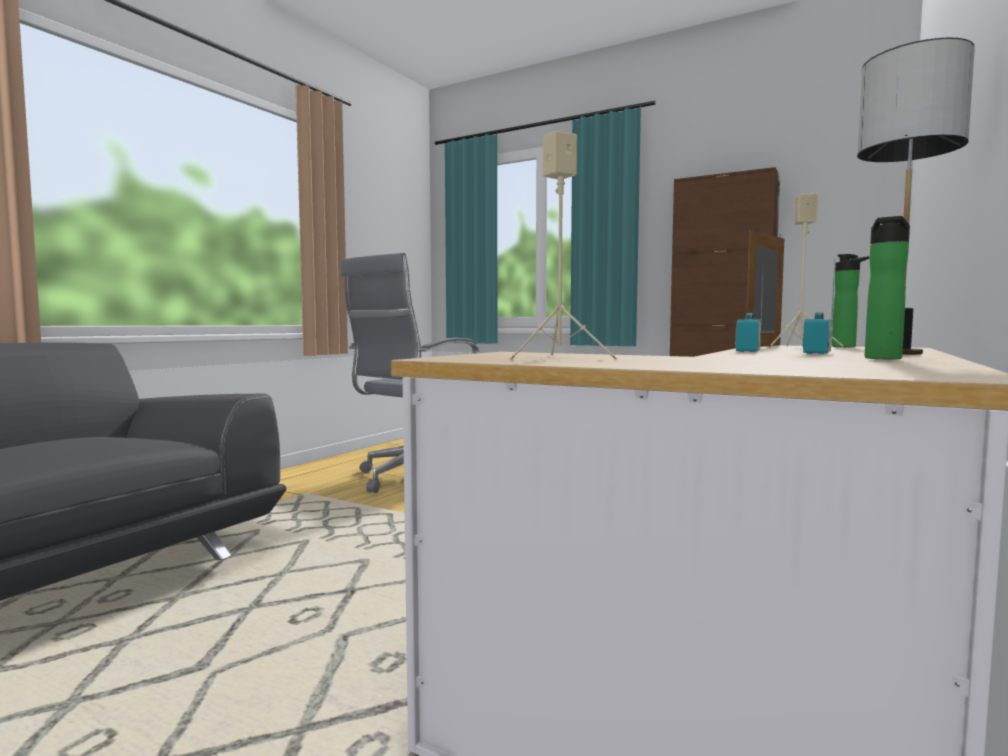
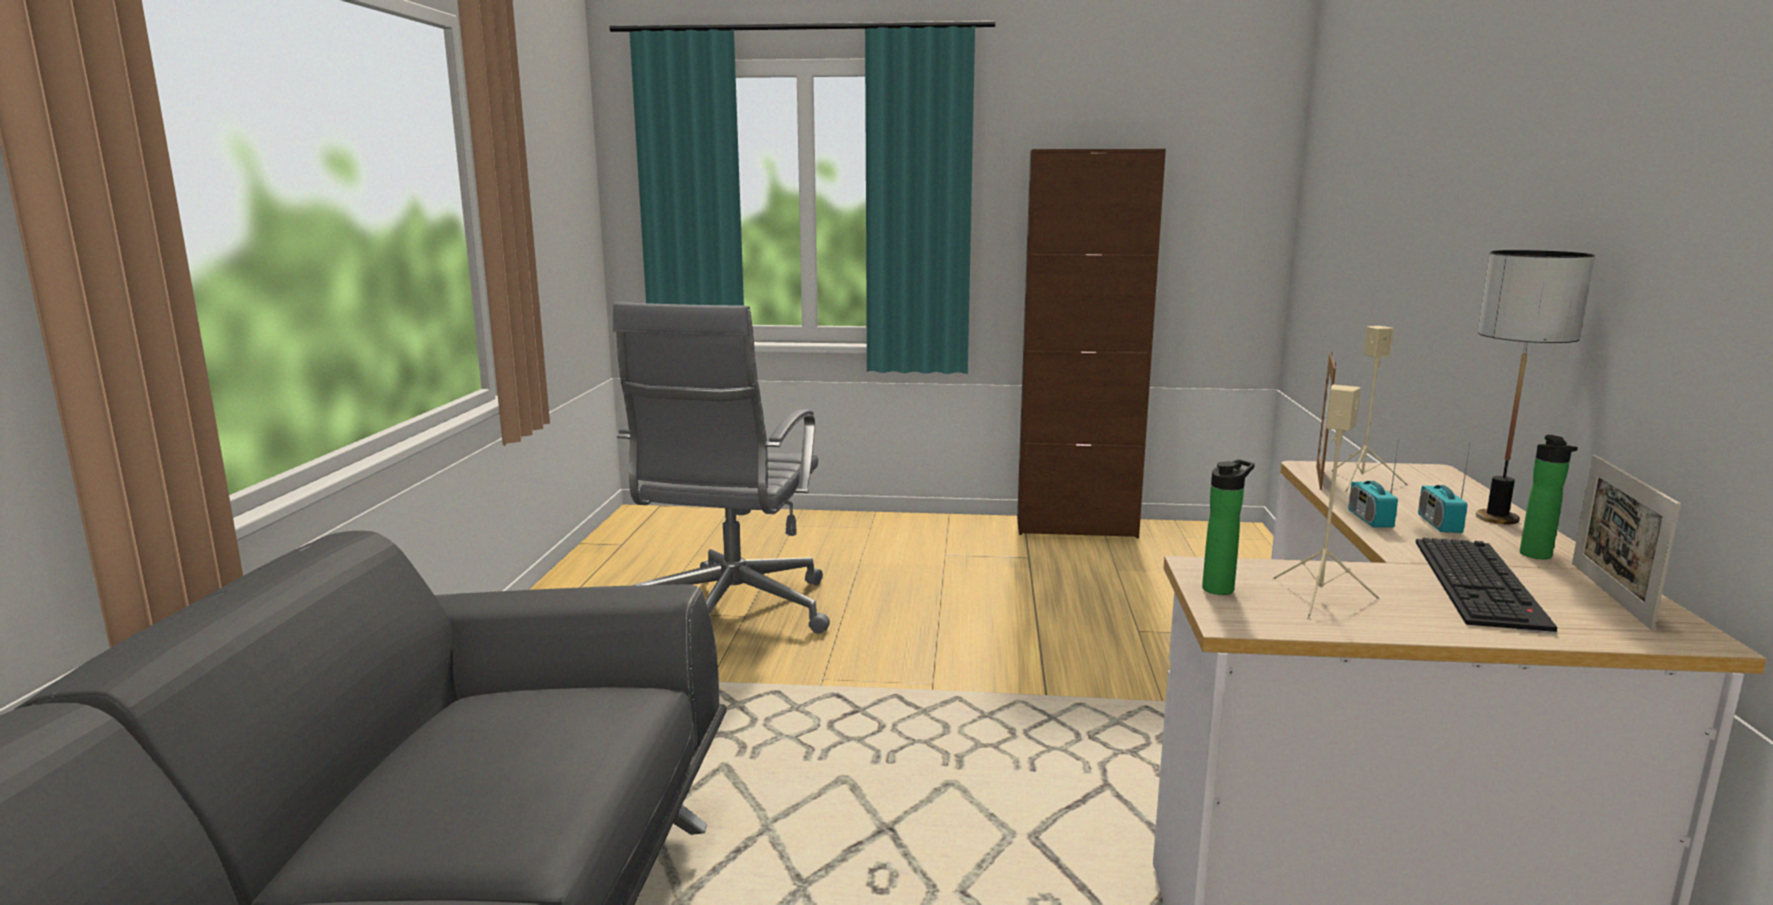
camera: 25 degrees left, 10 degrees up
bottle [832,254,869,347] -> bottle moved to [1202,459,1255,595]
none -> keyboard [1416,538,1557,634]
none -> picture frame [1572,455,1681,630]

